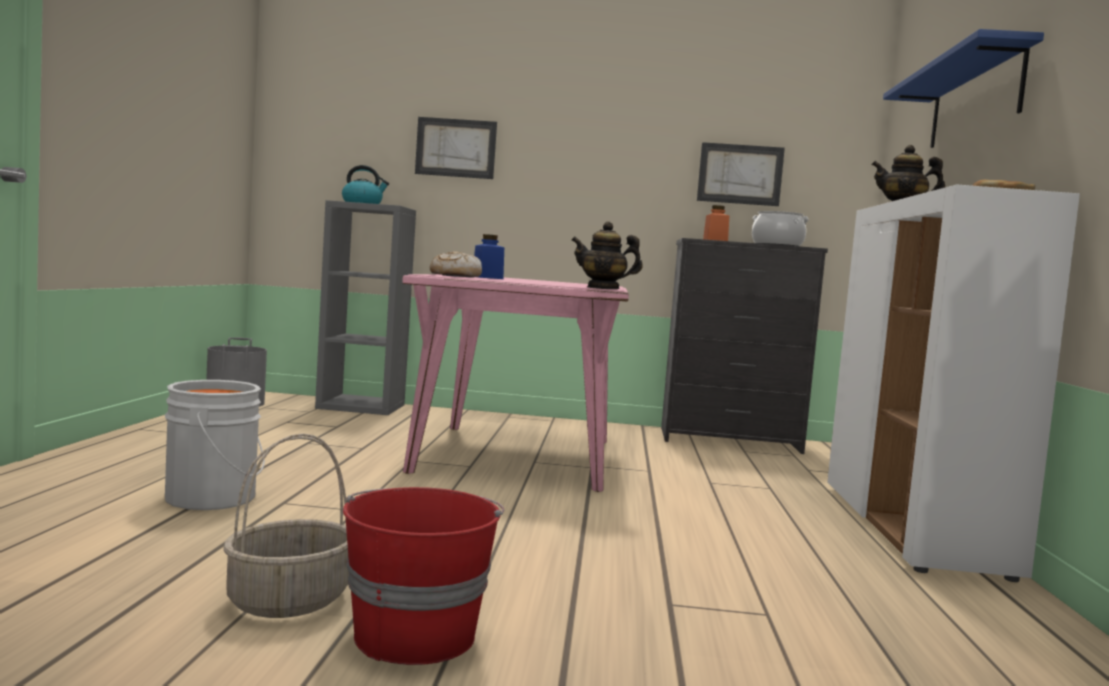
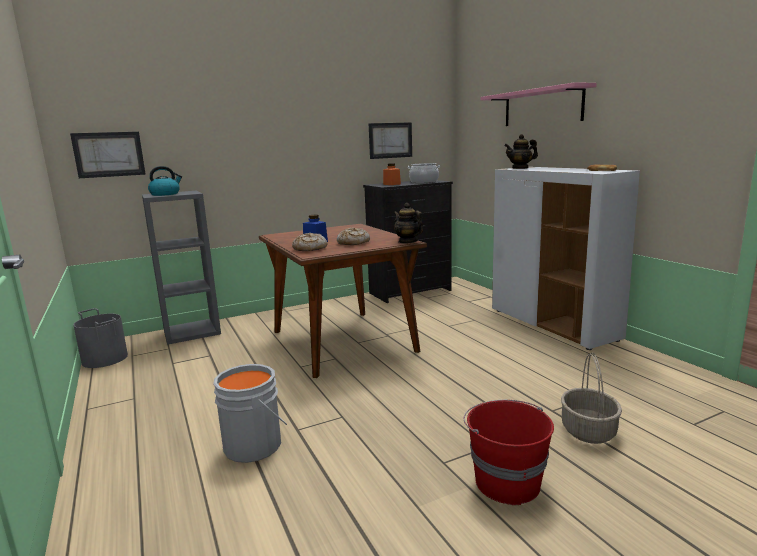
camera: 30 degrees left, 10 degrees up
basket [223,433,349,618] -> basket moved to [561,352,622,444]
pink dining table [402,274,629,492] -> brown dining table [259,224,427,378]
picture [415,117,497,179] -> picture moved to [70,132,146,178]
teapot [571,221,643,289] -> teapot turned 75 degrees clockwise [394,203,423,244]
blue shelf [883,29,1044,148] -> pink shelf [480,82,597,126]
none -> bread [337,228,370,245]

